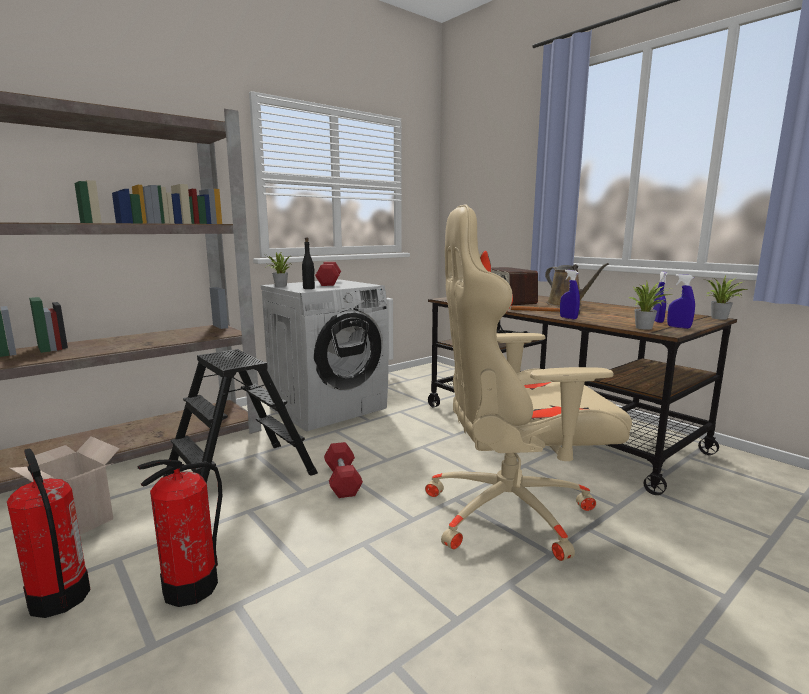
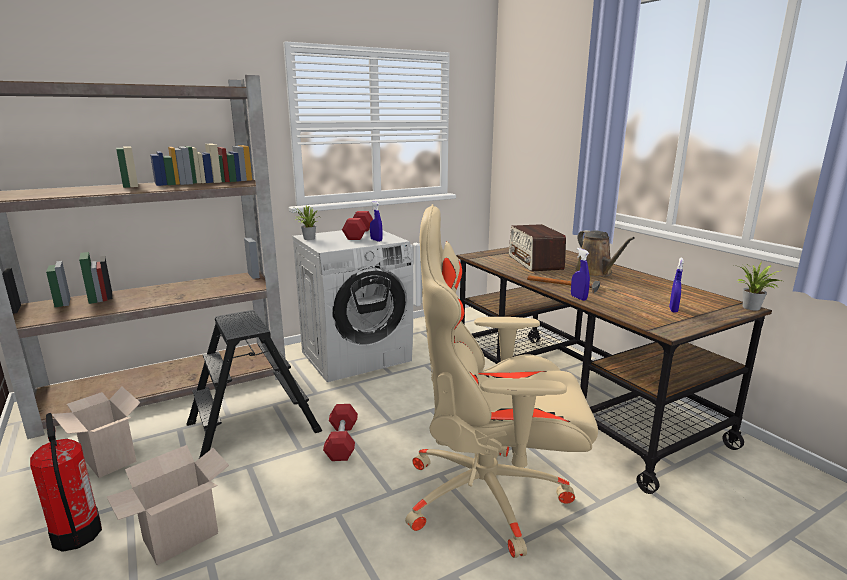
camera: 10 degrees right, 5 degrees up
fire extinguisher [138,460,223,607] -> cardboard box [107,445,229,565]
black bottle [302,237,315,289] -> none
potted plant [629,282,672,330] -> none
blue spray bottle [667,274,695,329] -> blue spray bottle moved to [370,201,383,242]

